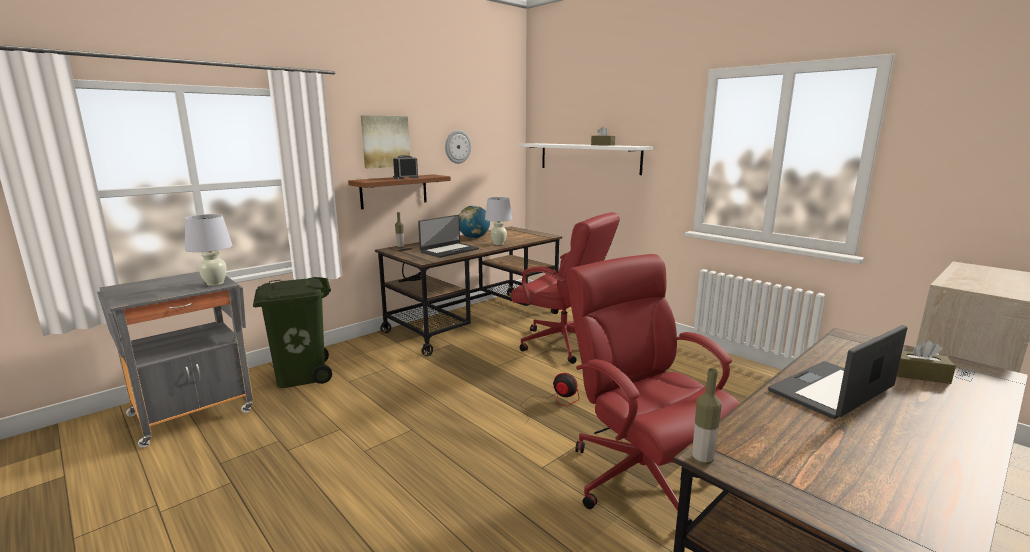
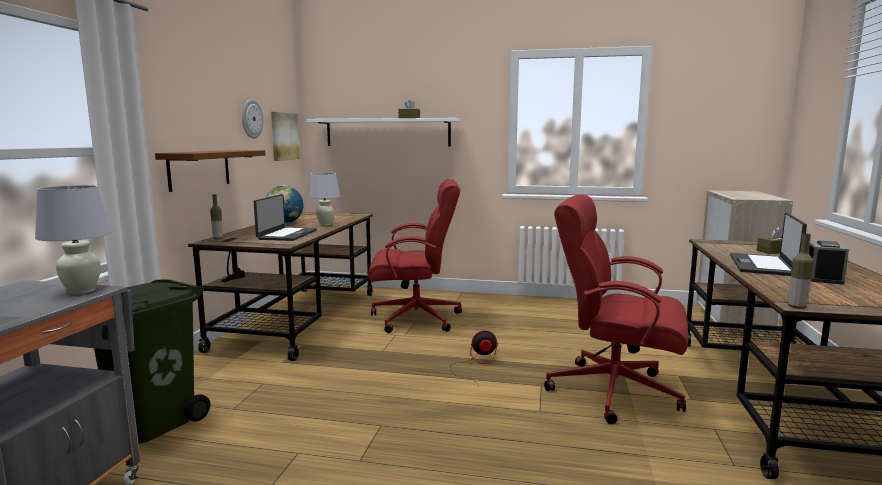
camera: 35 degrees left, 5 degrees down
picture [361,115,410,168] -> picture moved to [271,112,300,161]
alarm clock [393,155,419,179] -> alarm clock moved to [808,241,849,284]

